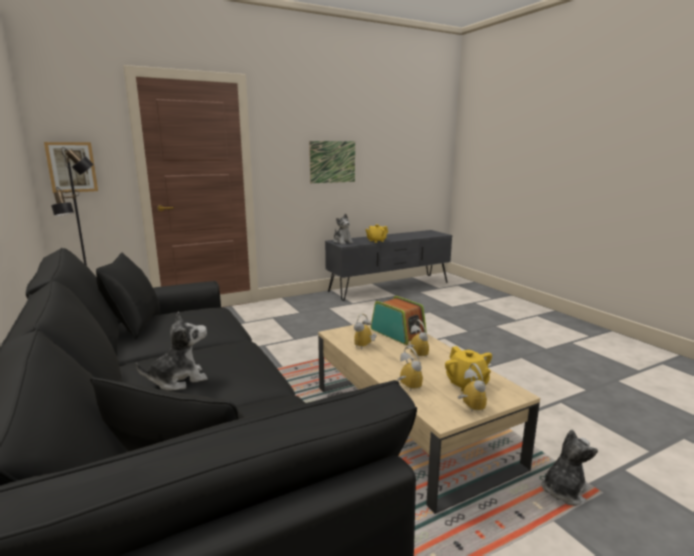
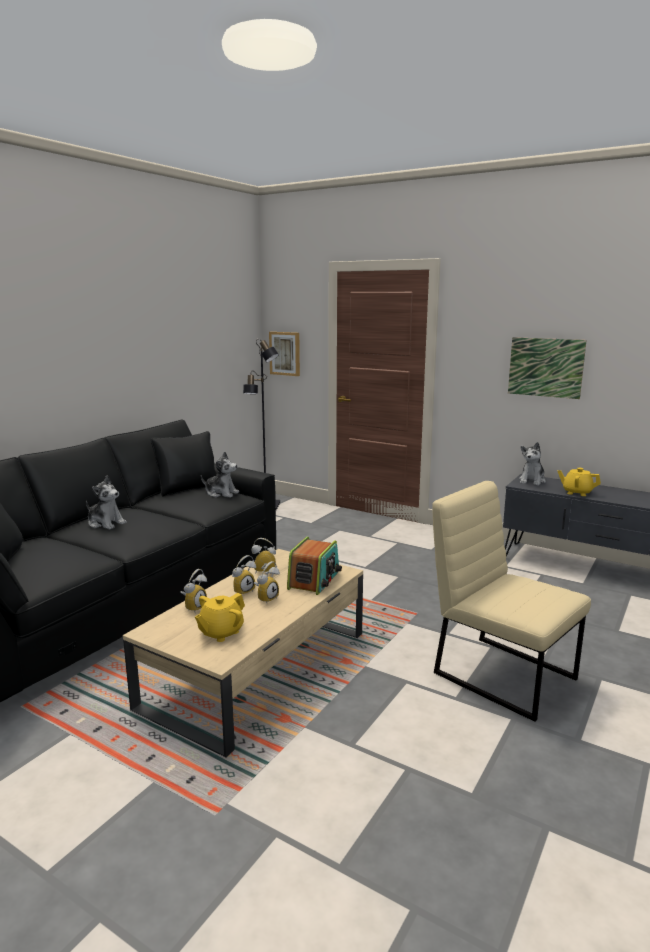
camera: 60 degrees right, 0 degrees up
alarm clock [458,363,487,411] -> alarm clock moved to [231,555,256,594]
plush toy [542,430,598,506] -> plush toy moved to [201,452,239,498]
none -> beige chair [432,481,591,722]

